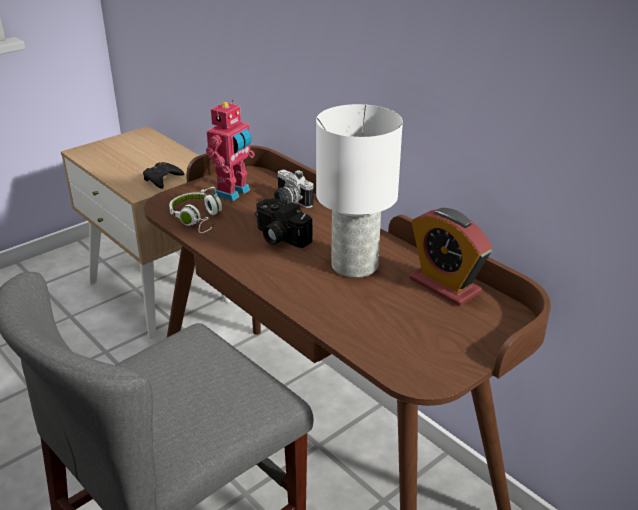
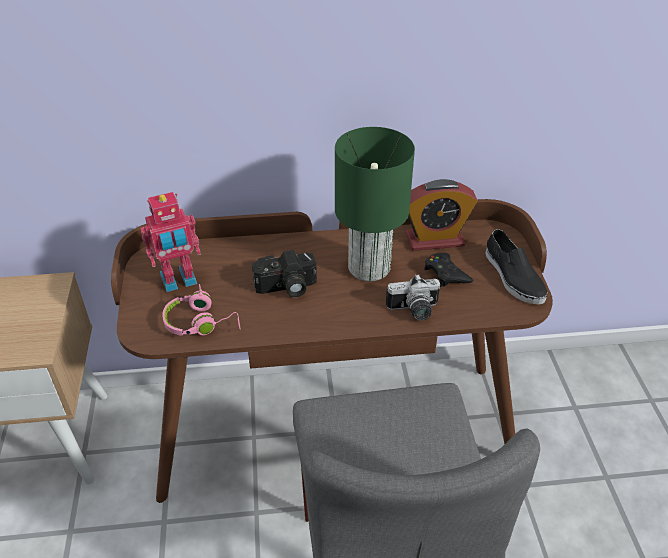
camera: 55 degrees left, 10 degrees up
black game controller [143,162,184,189] -> black game controller moved to [424,253,473,287]
white headphones [169,187,222,233] -> pink headphones [162,284,241,336]
toy robot [206,100,255,201] -> toy robot turned 90 degrees clockwise [141,192,201,292]
camera [274,170,314,208] -> camera moved to [386,275,440,320]
white table lamp [316,104,403,278] -> green table lamp [335,127,415,281]
none -> black shoe [485,229,547,304]

